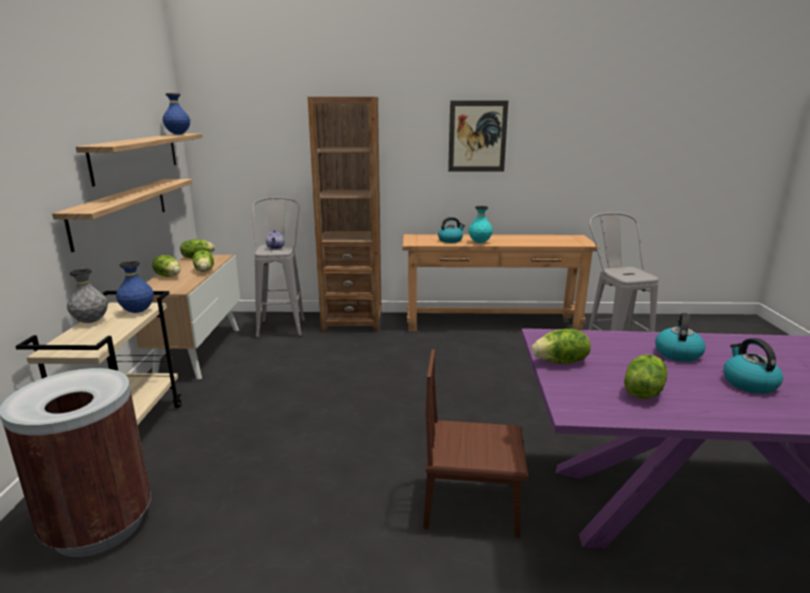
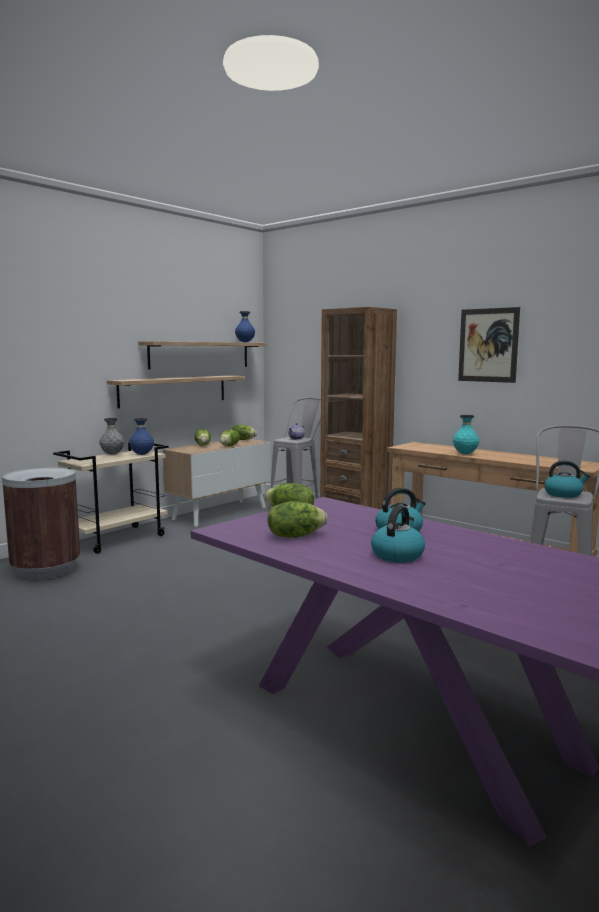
camera: 40 degrees right, 10 degrees down
brown chair [423,349,528,537] -> none
kettle [438,217,465,243] -> kettle moved to [544,460,590,498]

